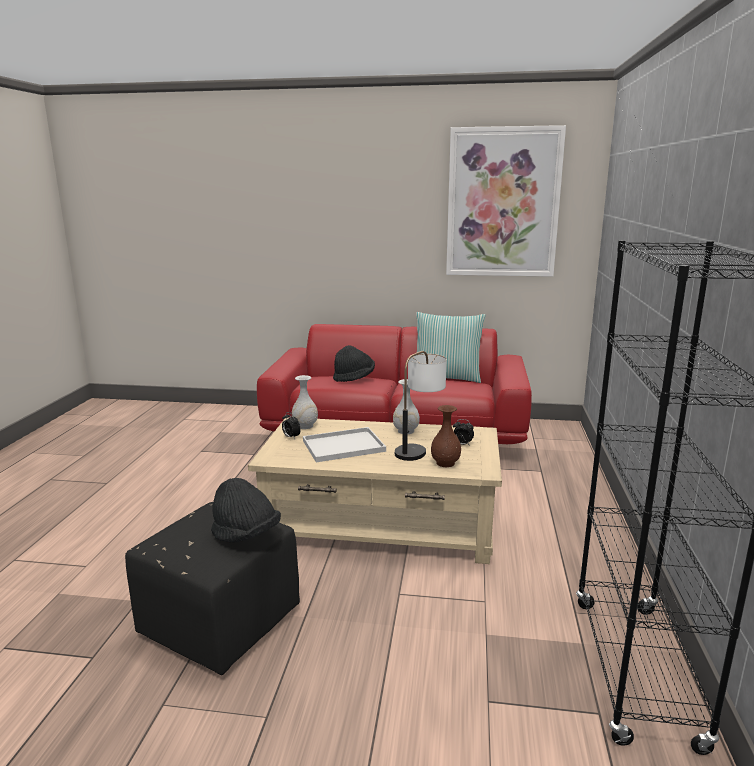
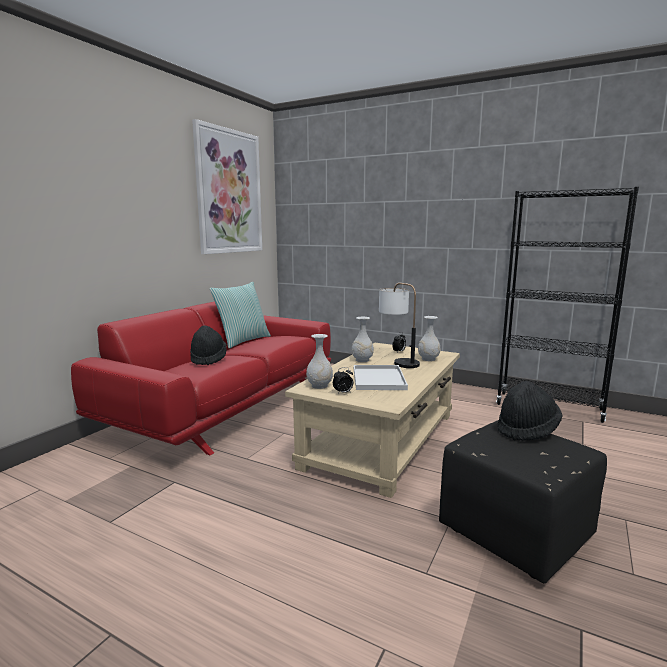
camera: 70 degrees left, 5 degrees down
brown vase [431,405,461,467] -> white vase [418,316,441,361]

